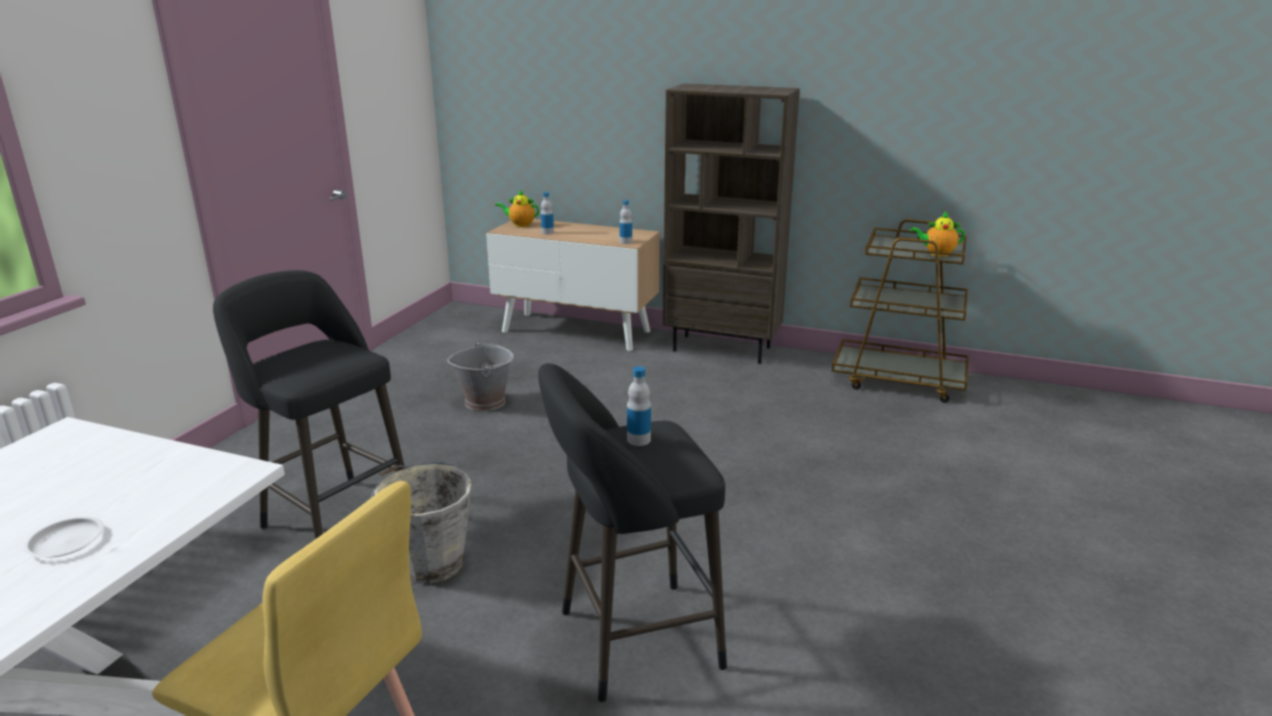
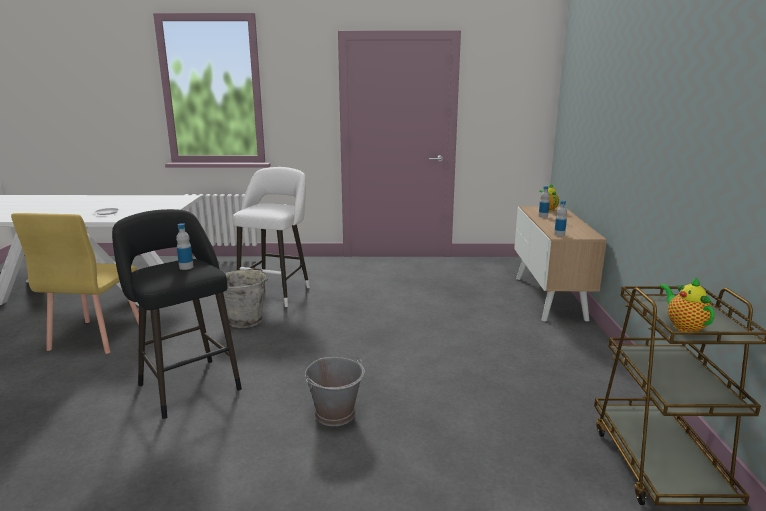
camera: 70 degrees right, 5 degrees down
black stool [213,270,405,539] -> white stool [233,167,310,307]
grey bucket [447,340,514,412] -> grey bucket moved to [305,357,365,426]
brown bookcase [663,83,800,364] -> none

